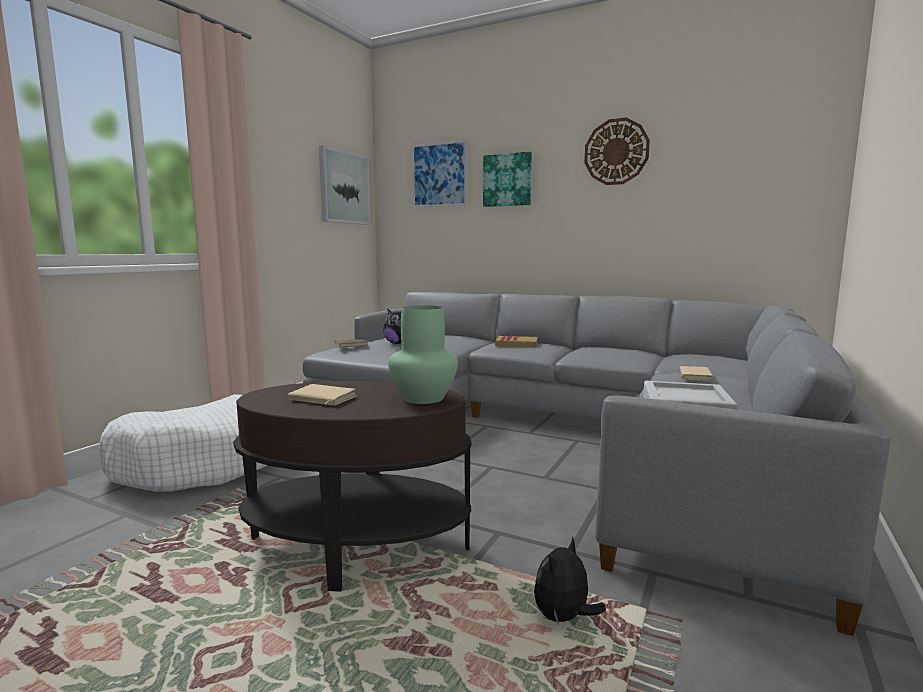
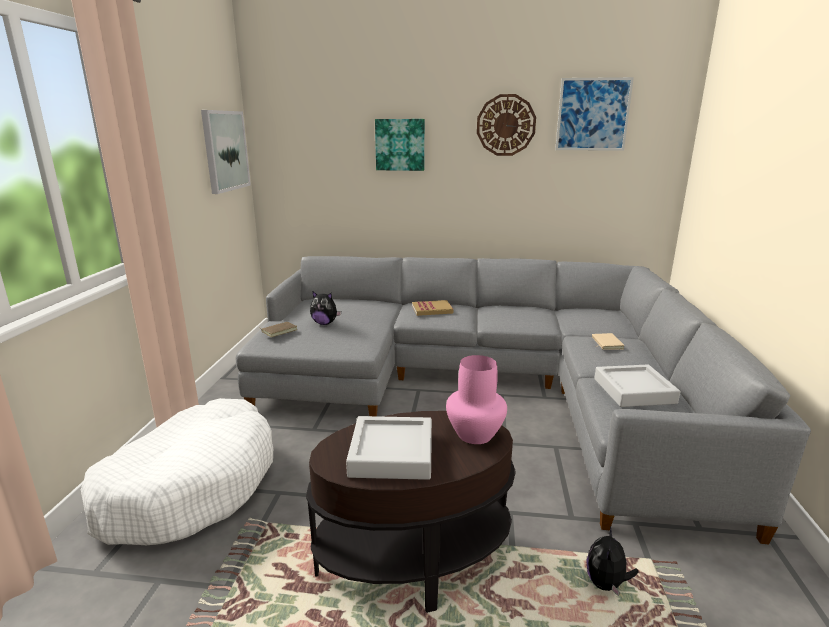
camera: 20 degrees left, 10 degrees up
beige book [288,384,357,406] -> grey tray [346,416,432,480]
green vase [388,305,458,404] -> pink vase [446,355,507,444]
picture [412,140,467,208] -> picture moved to [555,77,634,151]

